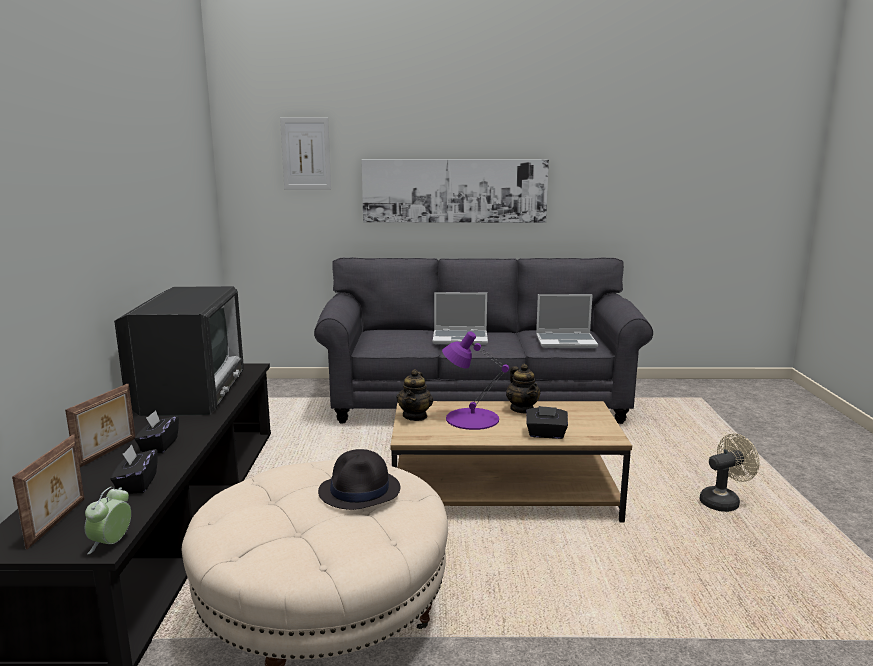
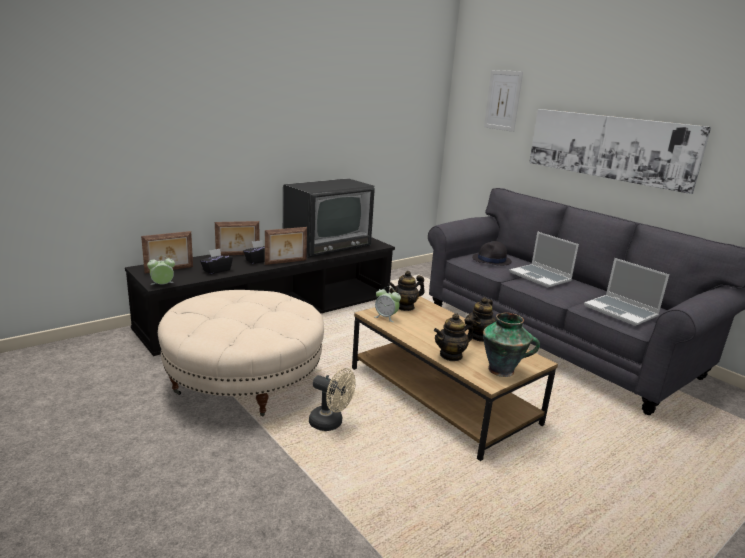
camera: 50 degrees right, 5 degrees up
black hat [318,449,400,510] -> black hat moved to [472,241,512,266]
purple table lamp [442,331,509,430] -> none
black tissue box [526,406,568,439] -> teapot [434,313,474,361]
beige fan [699,434,760,512] -> beige fan moved to [309,368,356,431]
none -> picture frame [265,227,307,265]
none -> alarm clock [374,286,401,322]
none -> vase [483,313,540,377]

